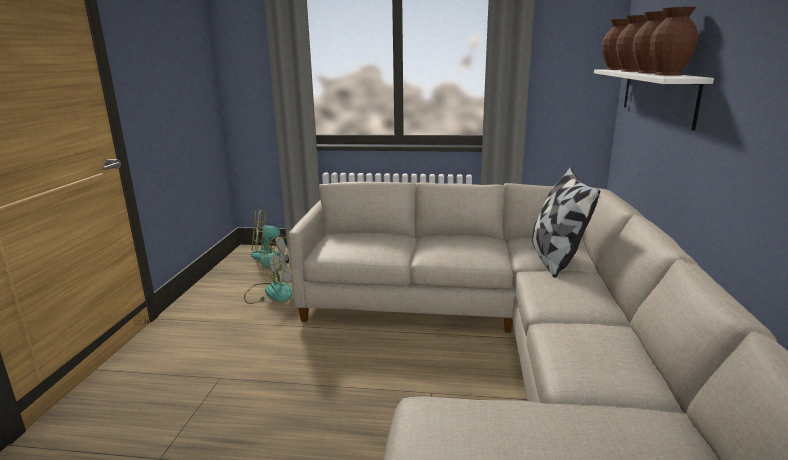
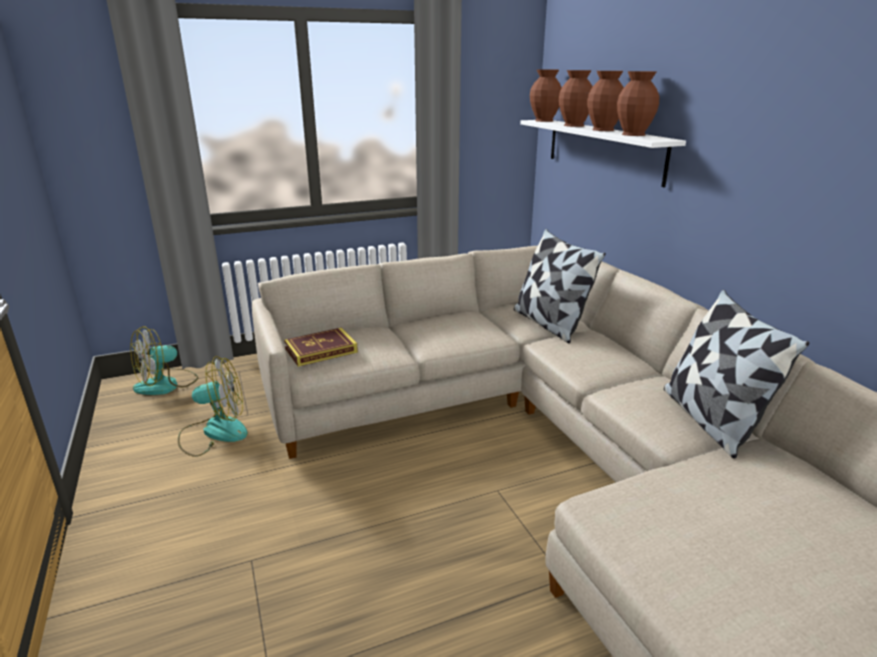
camera: 30 degrees left, 5 degrees up
none -> book [284,327,358,367]
none -> pillow [664,290,810,459]

